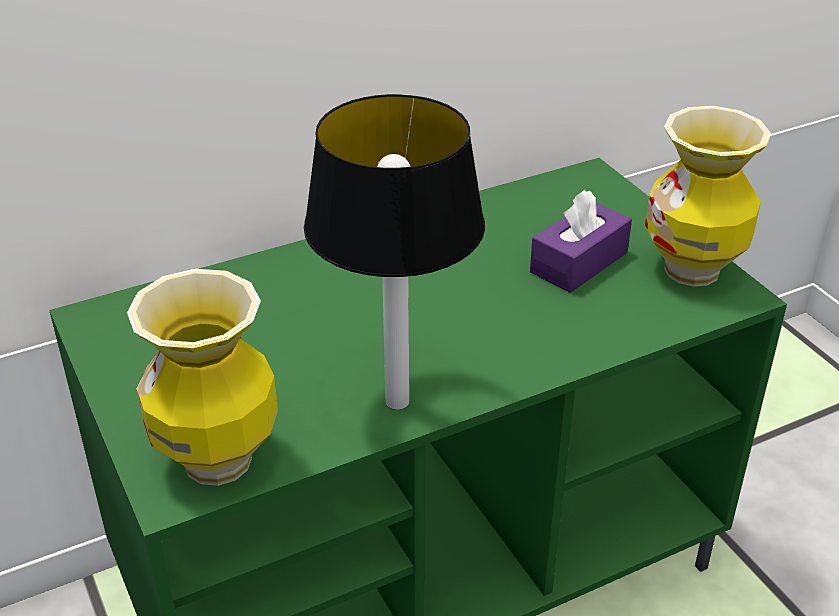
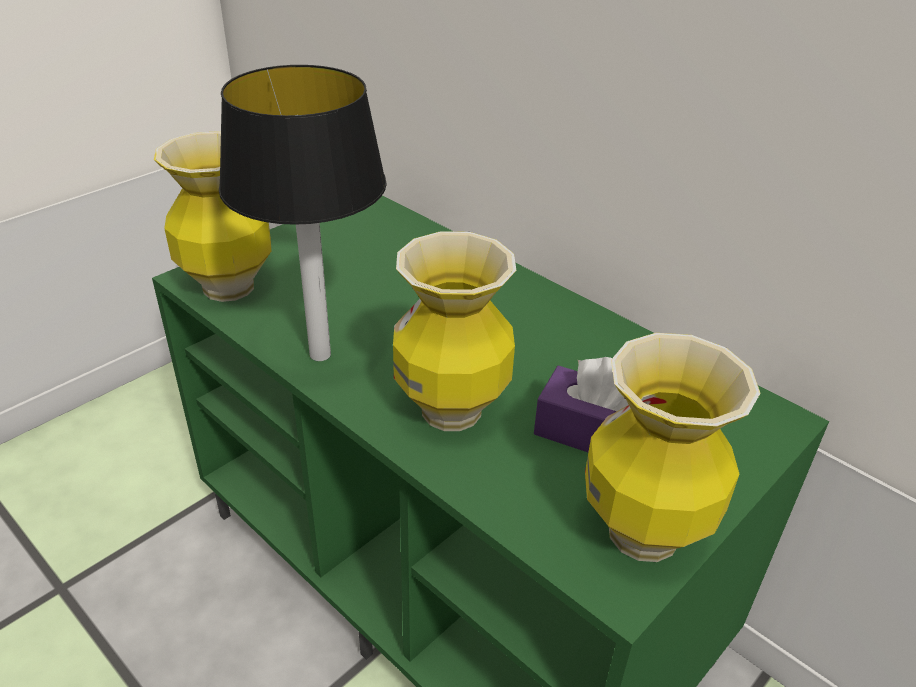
camera: 70 degrees right, 0 degrees up
none -> vase [393,231,517,431]

